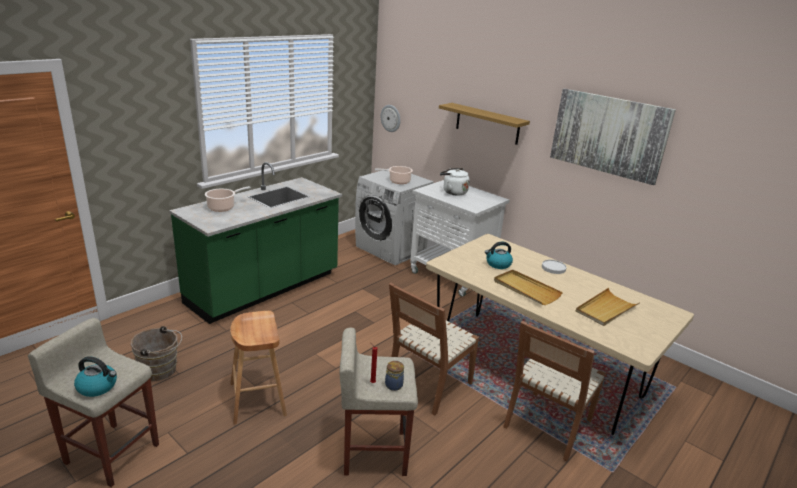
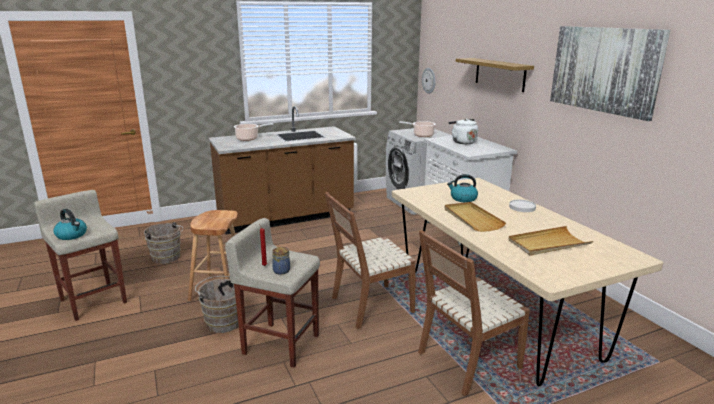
camera: 25 degrees right, 5 degrees down
green counter [169,162,342,324] -> brown counter [209,106,356,235]
none -> brown bucket [195,276,239,333]

